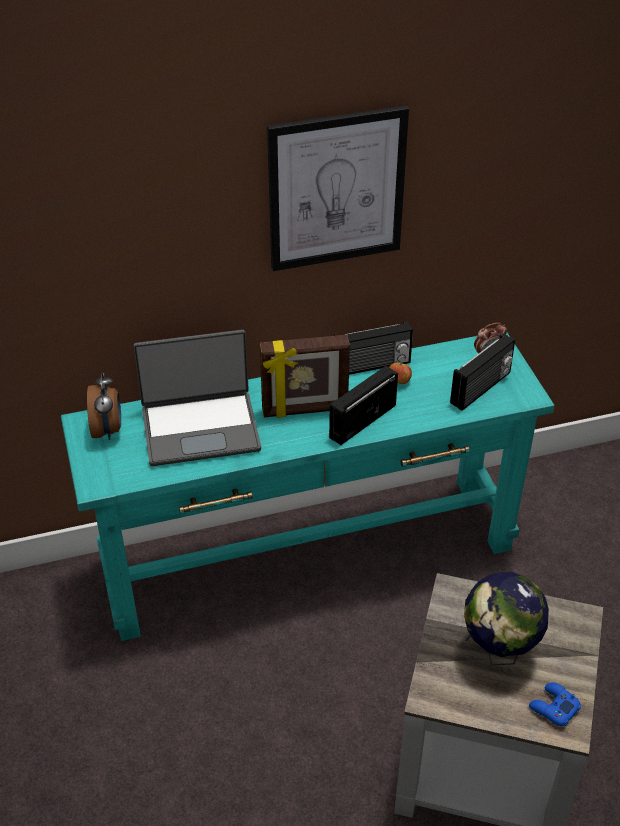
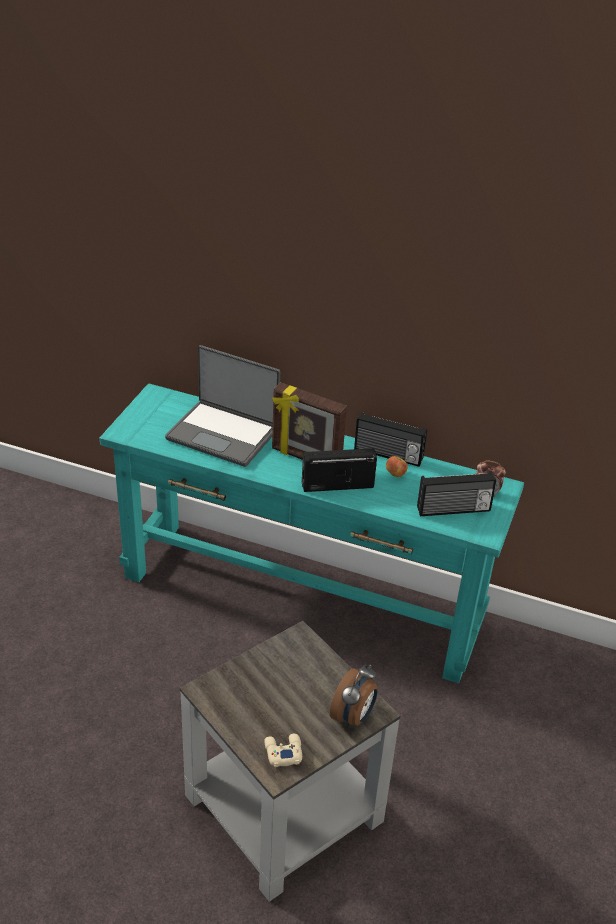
camera: 35 degrees right, 5 degrees down
alarm clock [87,373,121,440] -> alarm clock moved to [330,664,377,728]
picture [267,105,409,271] -> none
globe [464,572,549,665] -> none
blue game controller [529,682,581,726] -> beige game controller [264,734,302,767]

